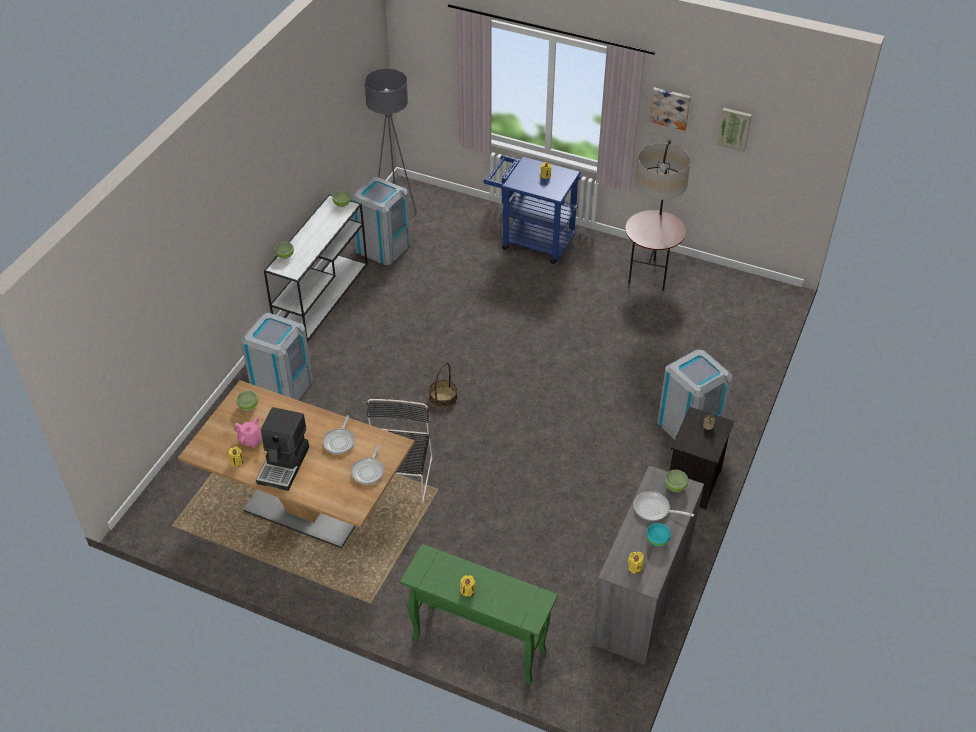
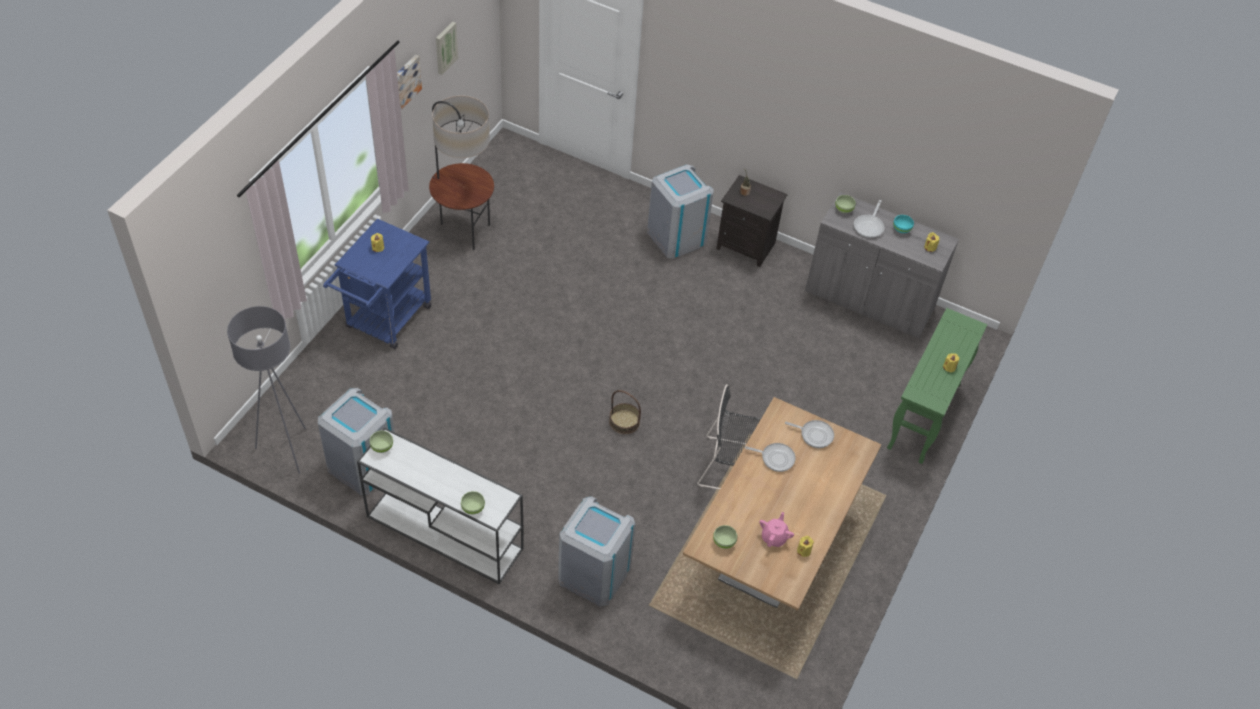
camera: 90 degrees left, 5 degrees up
coffee machine [256,407,309,491] -> none

